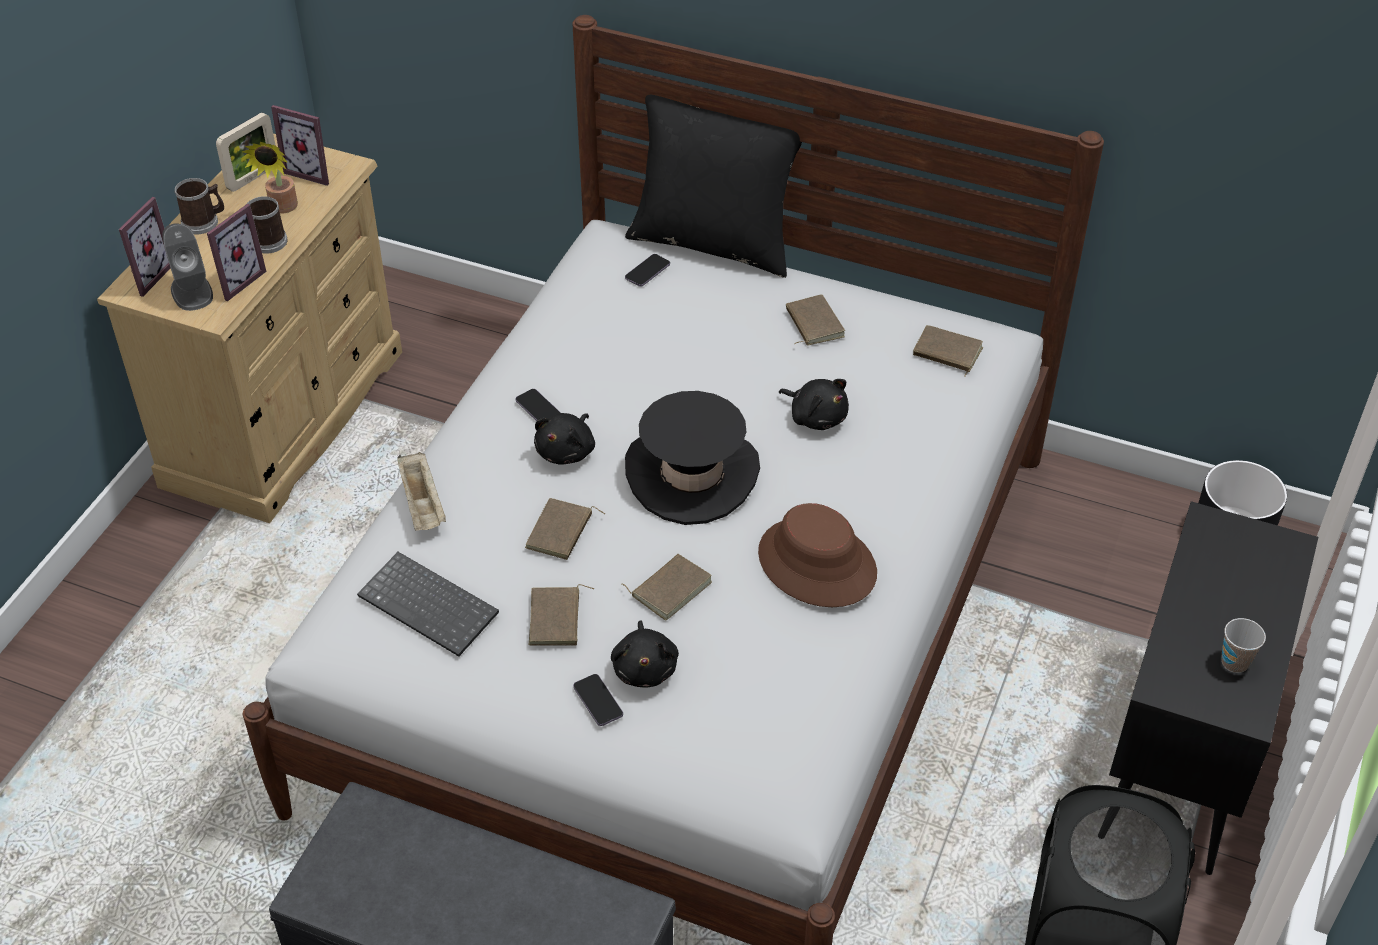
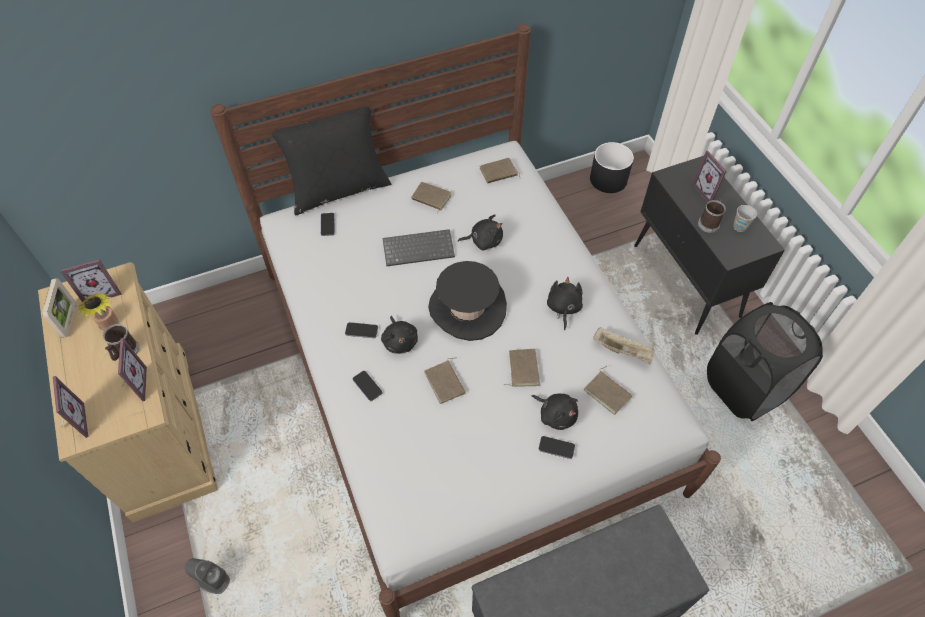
camera: 45 degrees left, 10 degrees up
grey speaker [162,223,213,311] -> grey speaker moved to [184,558,230,594]
mug [174,178,224,234] -> mug moved to [698,198,726,233]
keyboard [357,552,499,657] -> keyboard moved to [383,229,455,267]
beige tray [397,452,446,531] -> beige tray moved to [593,327,654,365]
brown book [529,584,594,646] -> brown book moved to [583,366,633,415]
brown hat [758,503,877,607] -> black plush toy [547,277,583,330]
none -> phone [353,371,383,401]
none -> picture frame [693,150,727,202]

